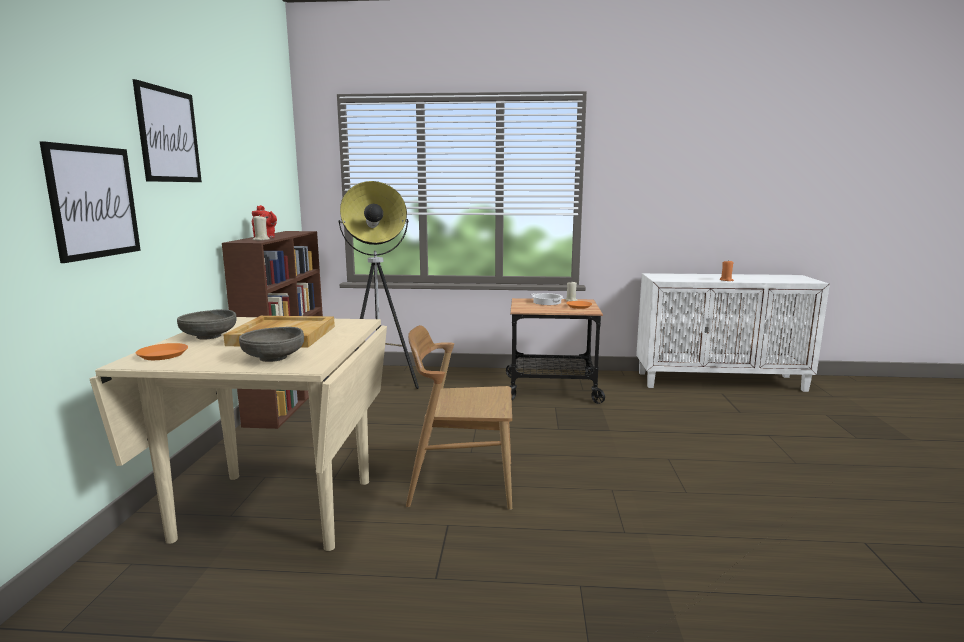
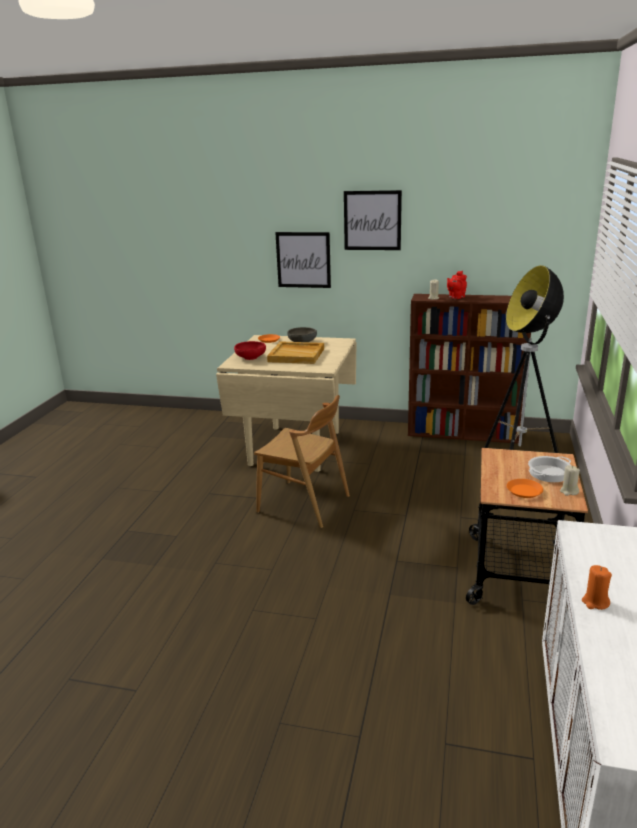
camera: 100 degrees right, 10 degrees up
grey bowl [239,327,304,362] -> red bowl [234,341,266,360]
brown chair [406,325,512,510] -> brown chair turned 105 degrees clockwise [254,395,350,528]

